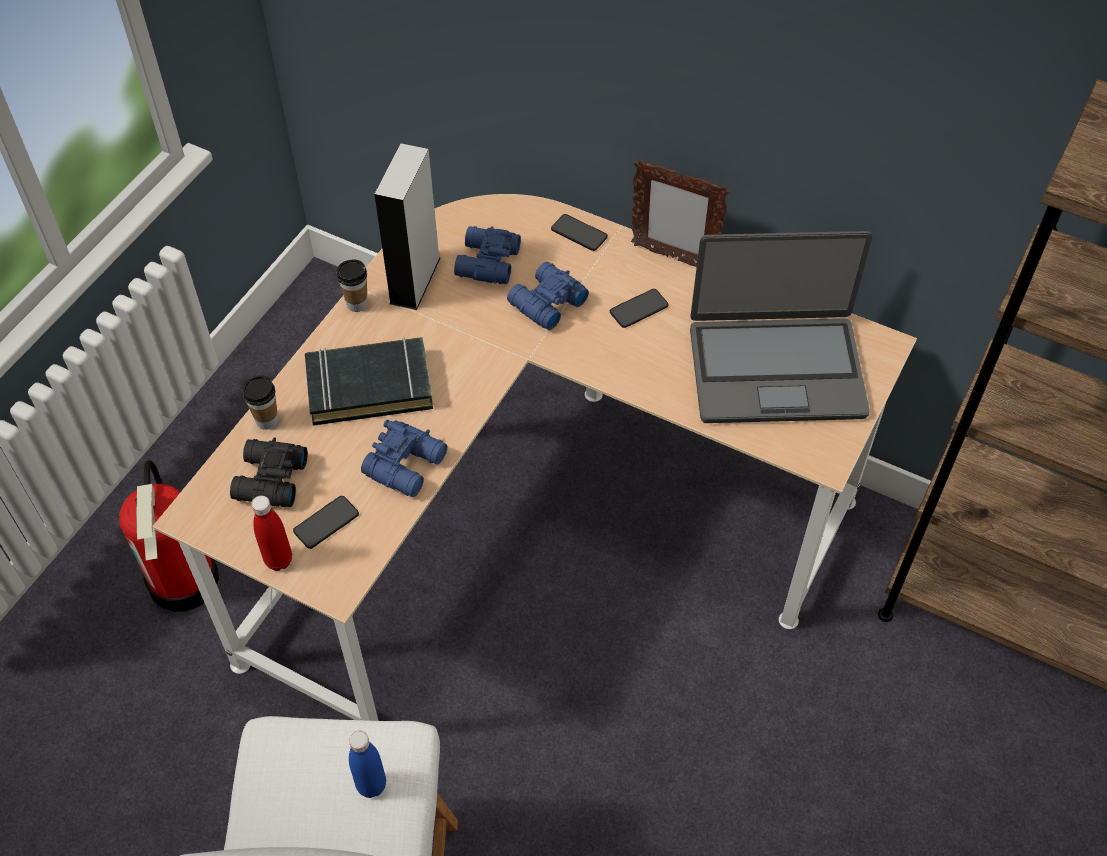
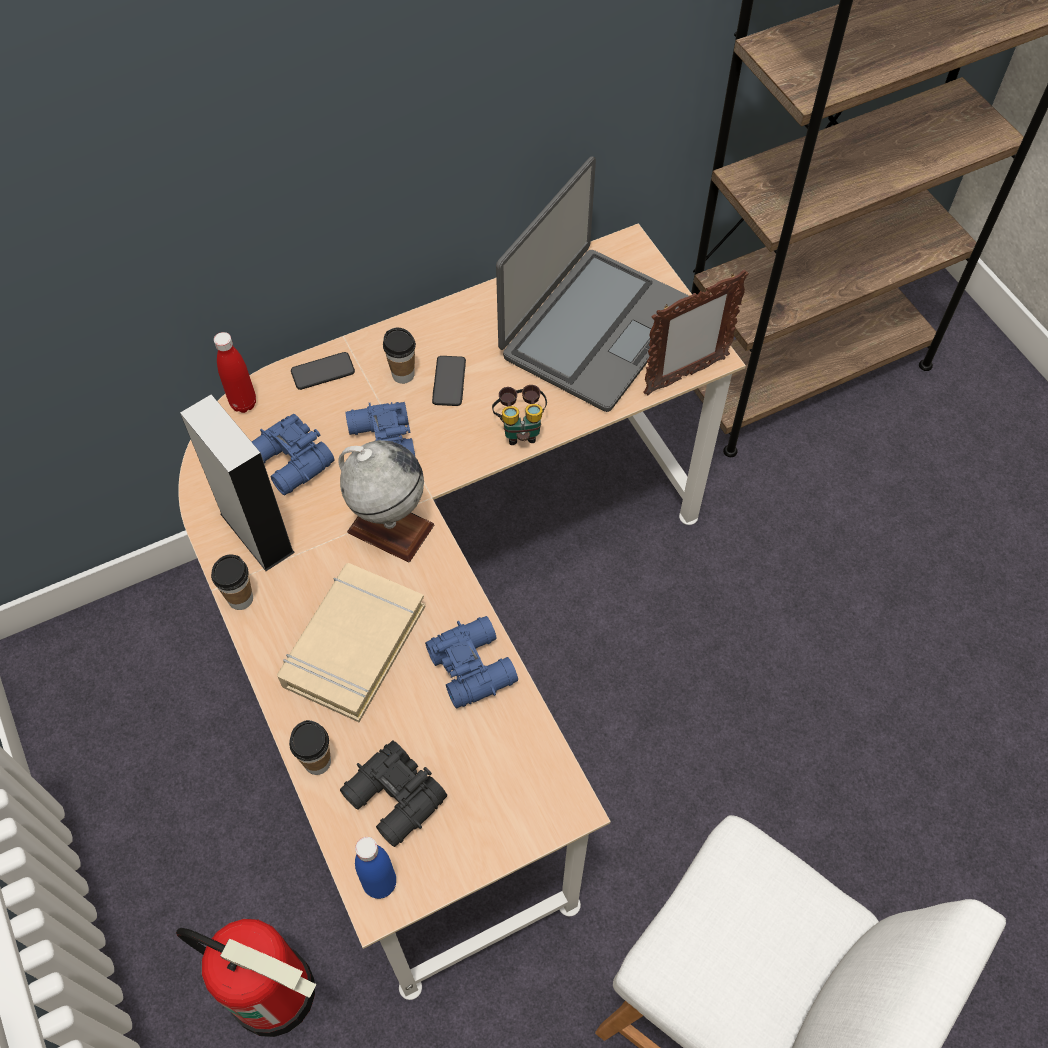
camera: 55 degrees left, 5 degrees up
red bottle [251,496,292,571] -> red bottle moved to [214,332,256,413]
phone [293,496,359,549] -> none
black book [305,337,433,426] -> beige book [277,563,426,722]
blue bottle [349,731,386,798] -> blue bottle moved to [355,837,396,899]
picture frame [631,160,730,267] -> picture frame moved to [643,269,749,396]
none -> globe [338,440,434,562]
none -> cup [383,328,416,384]
none -> binoculars [492,385,547,445]

